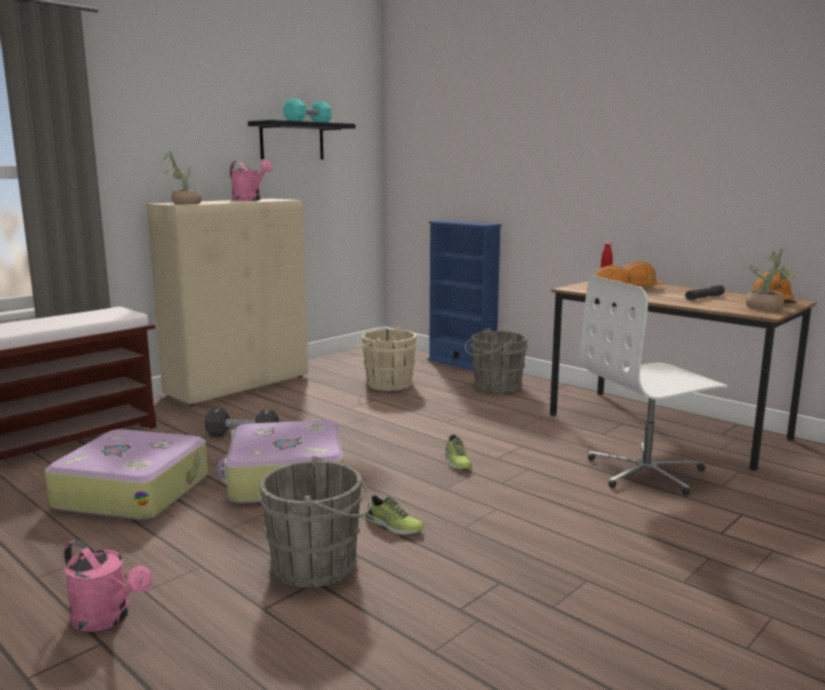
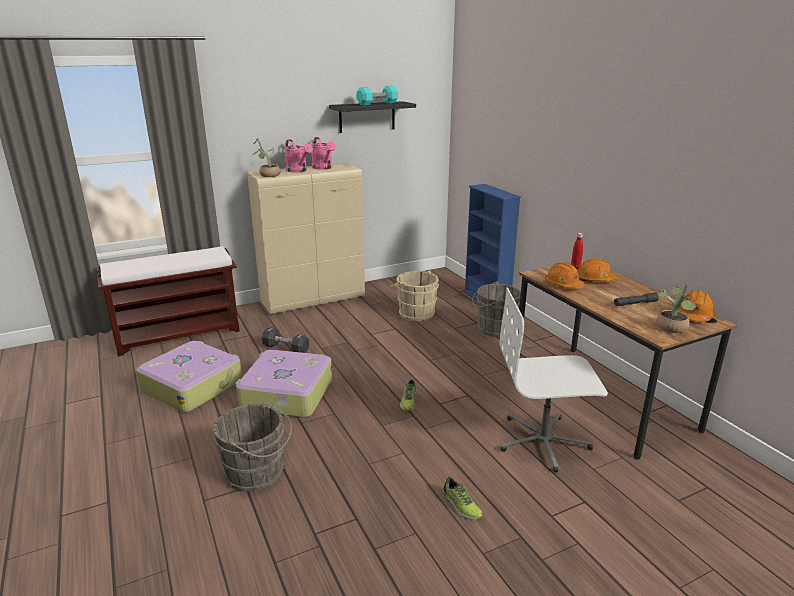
camera: 20 degrees right, 10 degrees up
pink watering can [64,539,152,632] -> pink watering can moved to [284,140,313,173]
shoe [365,495,424,535] -> shoe moved to [442,477,483,520]

